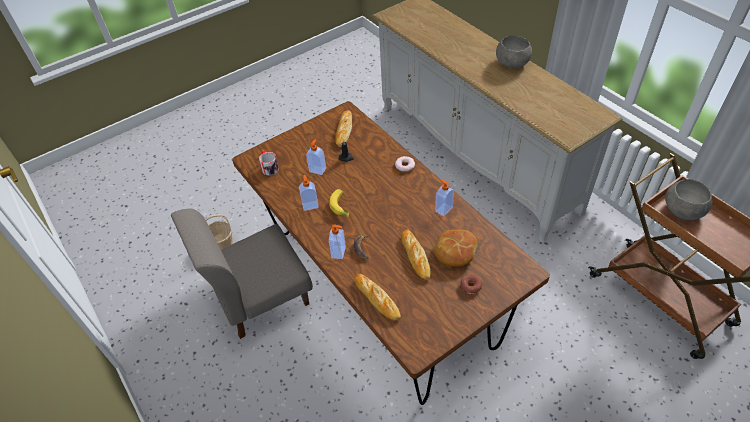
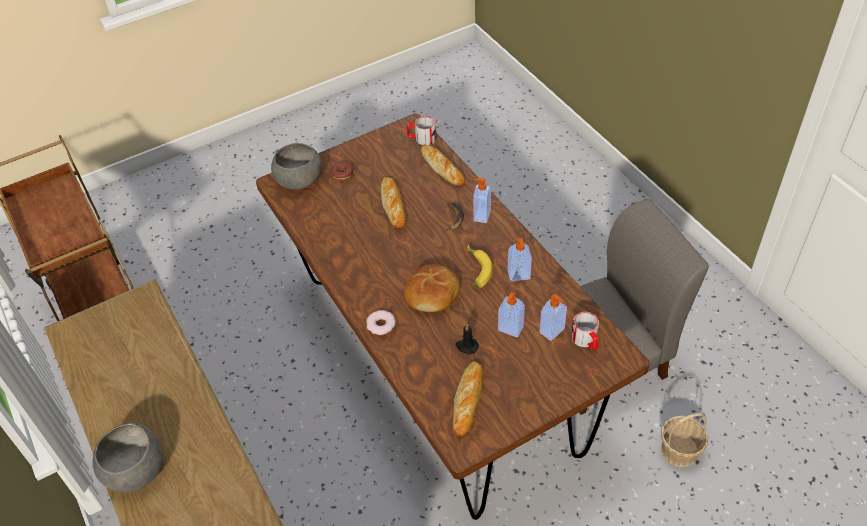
camera: 175 degrees left, 0 degrees up
bread [434,230,478,267] -> bread moved to [404,264,460,312]
soap dispenser [435,180,454,216] -> soap dispenser moved to [539,293,567,341]
grey bowl [665,179,713,220] -> grey bowl moved to [271,143,322,190]
none -> mug [407,116,436,145]

